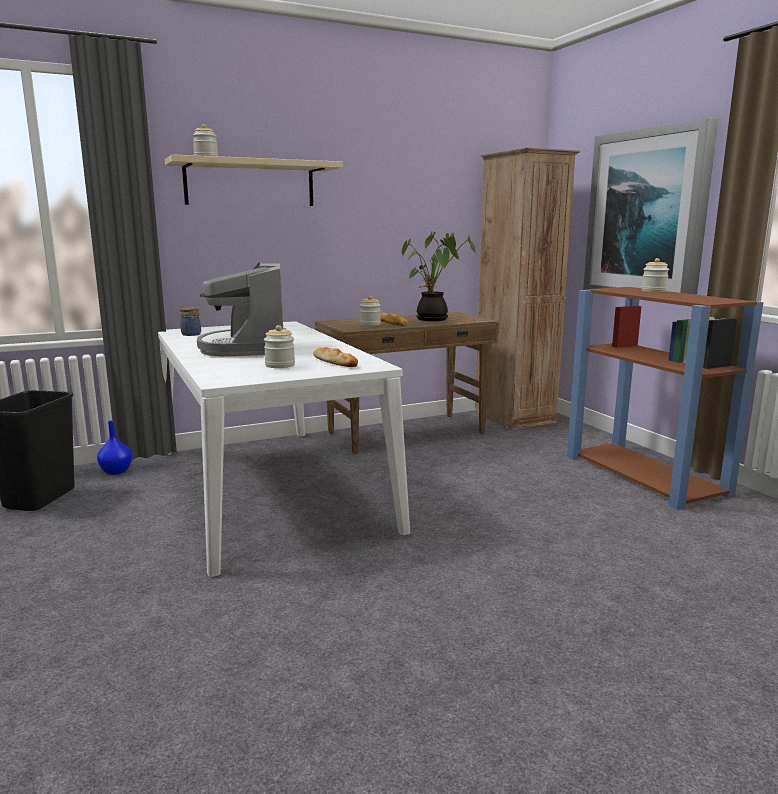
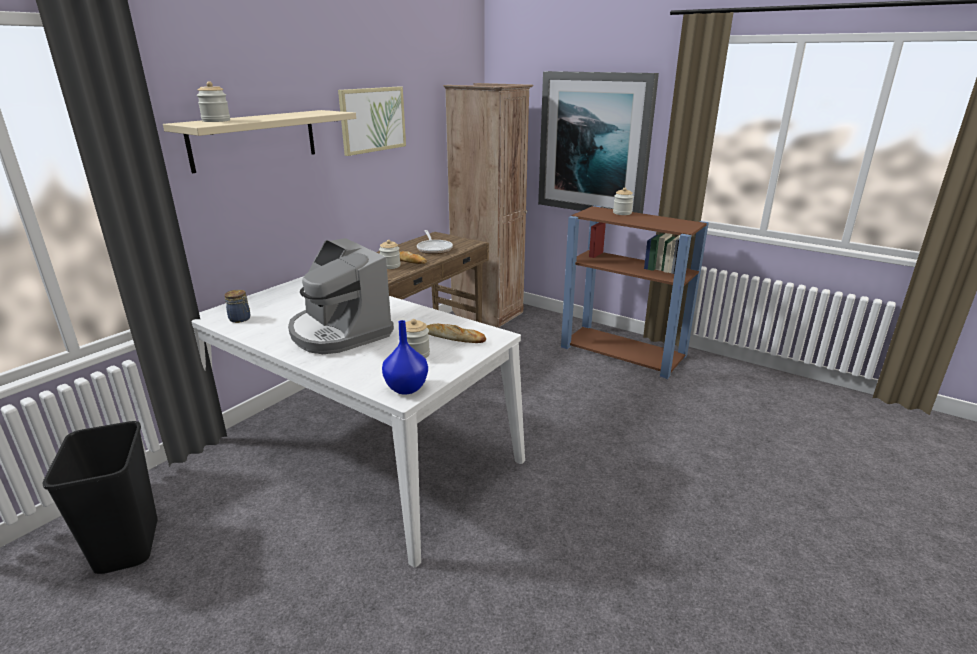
camera: 30 degrees left, 10 degrees up
blue vase [97,421,132,475] -> blue vase moved to [382,320,428,394]
potted plant [402,231,476,321] -> frying pan [417,230,453,254]
none -> picture [338,86,406,156]

